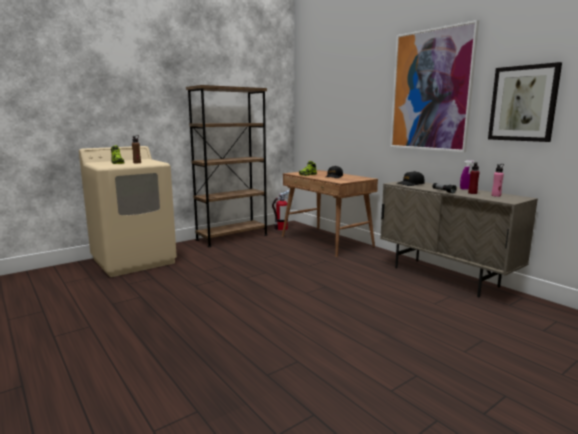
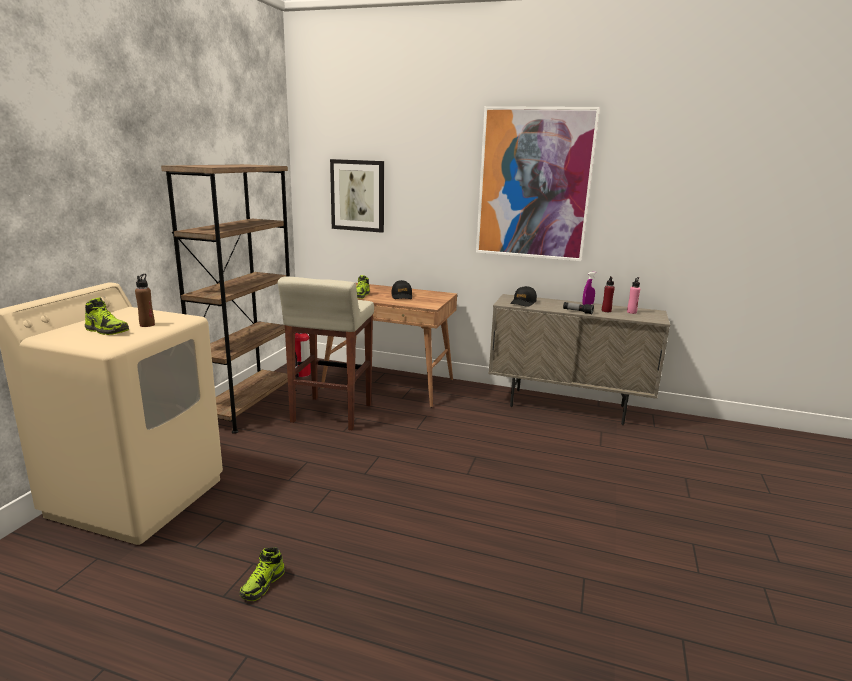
camera: 35 degrees left, 5 degrees up
picture [488,62,562,142] -> picture moved to [330,159,384,233]
none -> shoe [239,547,285,601]
none -> beige stool [278,276,374,430]

